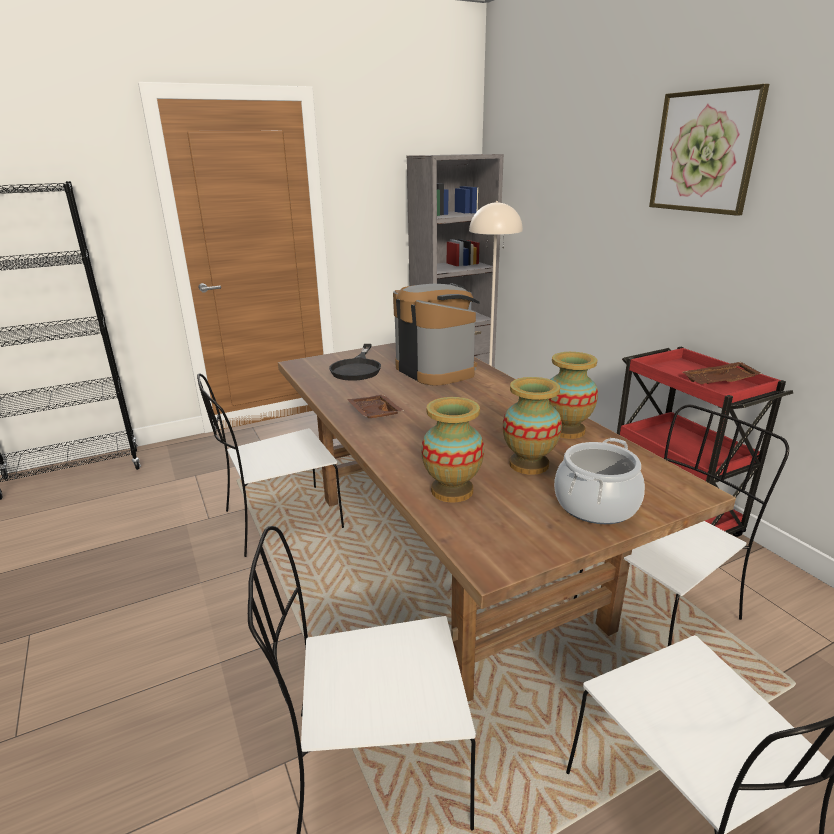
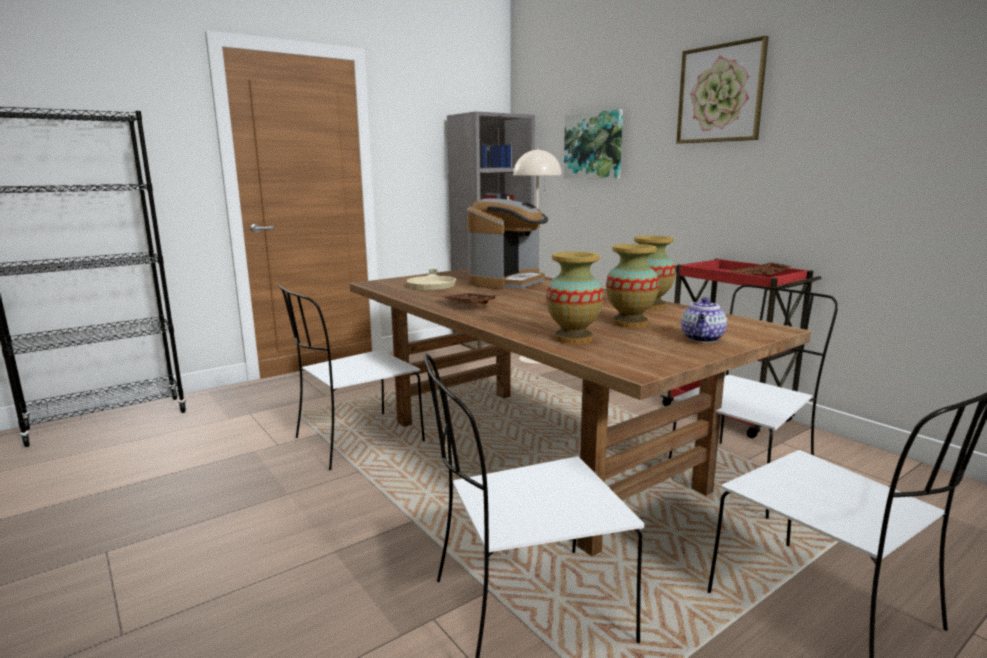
camera: 10 degrees left, 10 degrees down
black frying pan [329,344,381,381] -> beige frying pan [406,269,457,290]
coffee machine [393,283,480,386] -> coffee machine turned 75 degrees clockwise [467,198,548,289]
cooking pot [554,438,645,524] -> teapot [681,297,727,342]
none -> picture [564,109,623,179]

